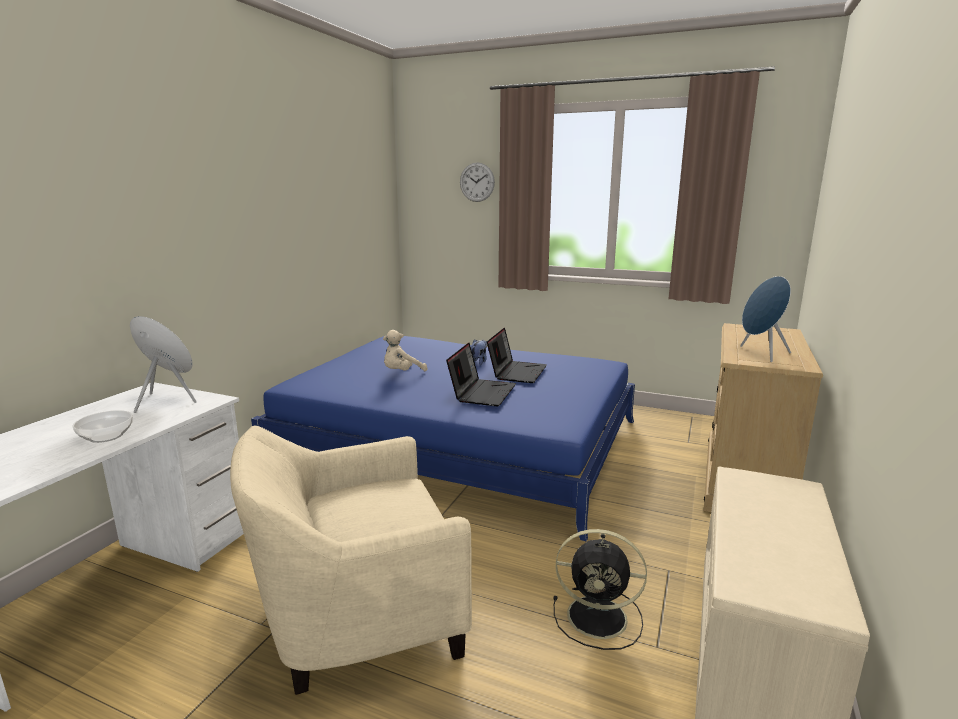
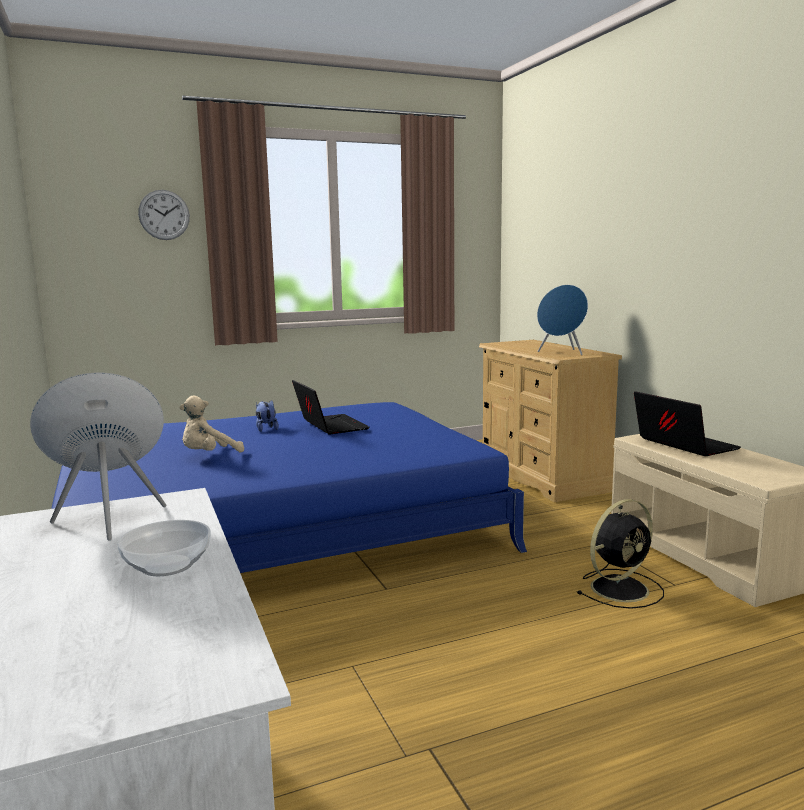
camera: 45 degrees left, 5 degrees down
beige armchair [230,425,472,695] -> none
beige plush toy [383,330,427,371] -> beige plush toy turned 45 degrees clockwise [180,396,244,452]
laptop [446,343,516,406] -> laptop moved to [634,391,741,456]

